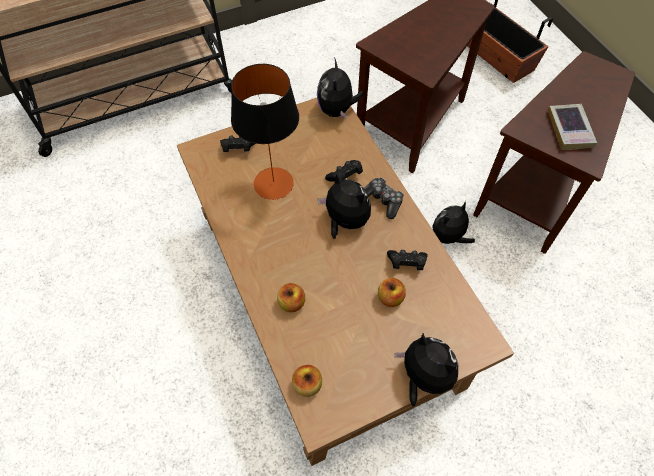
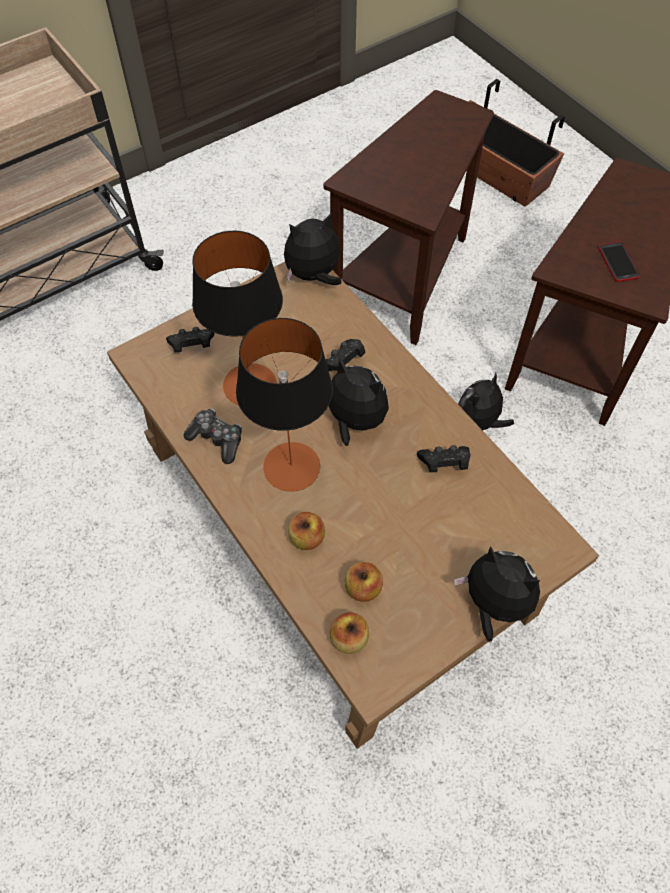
camera: 10 degrees left, 0 degrees up
plush toy [317,57,364,119] -> plush toy turned 75 degrees clockwise [284,213,341,285]
game controller [364,178,404,219] -> game controller moved to [184,409,242,464]
apple [378,278,406,307] -> apple moved to [345,561,383,602]
book [548,104,597,150] -> phone [598,241,640,282]
none -> table lamp [236,318,333,492]

